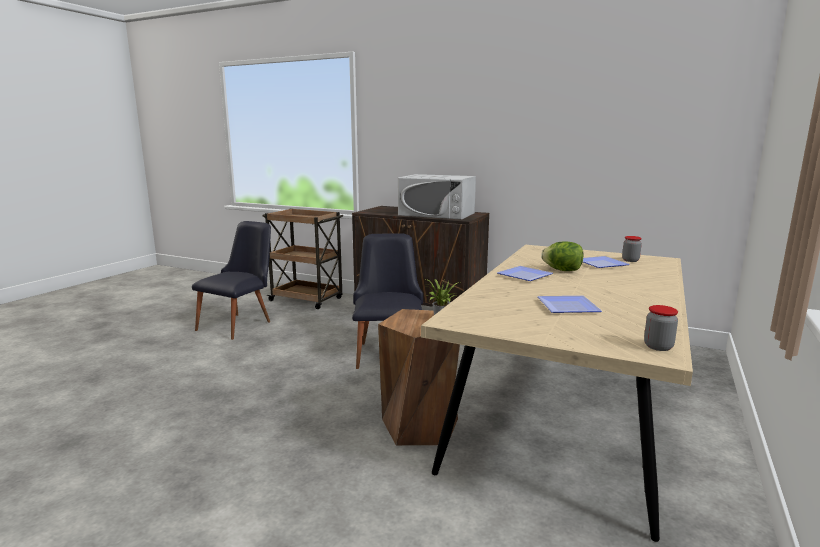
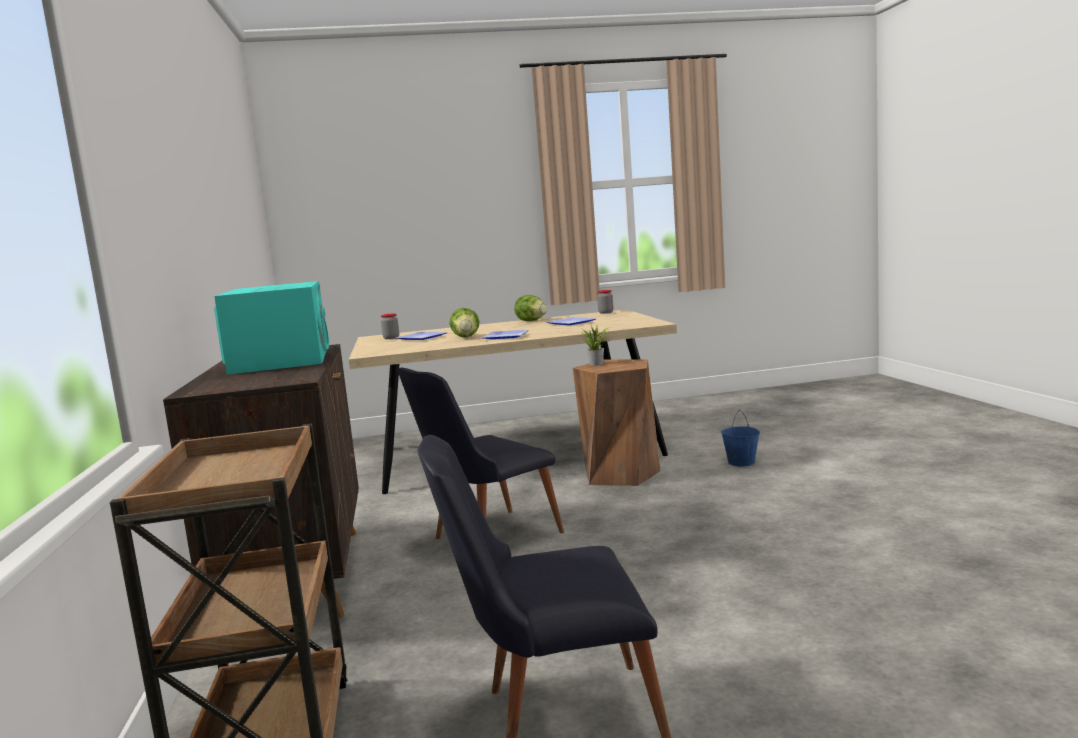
camera: 125 degrees left, 5 degrees down
white microwave [398,174,476,220] -> turquoise microwave [214,281,329,375]
none -> lettuce [514,295,547,321]
none -> blue bucket [721,410,760,466]

